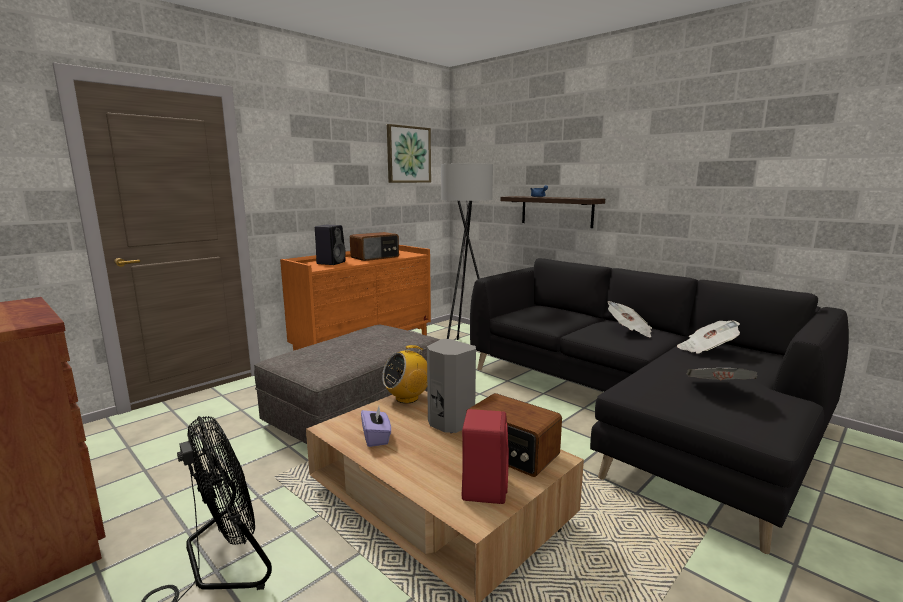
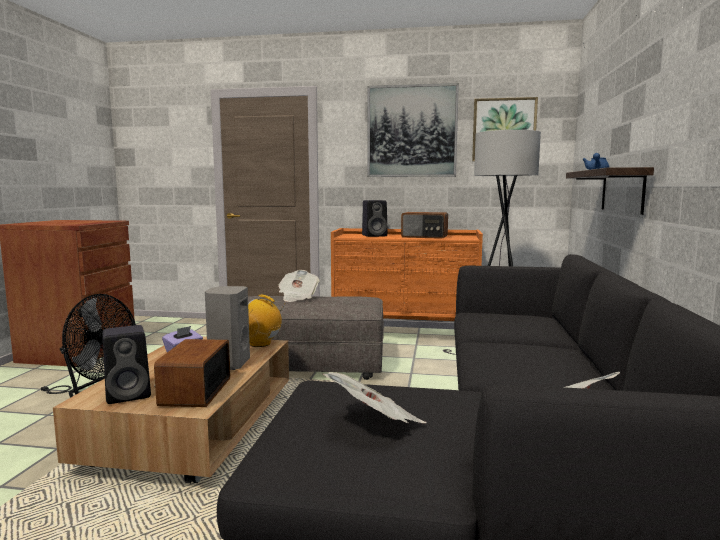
camera: 55 degrees right, 5 degrees down
red speaker [462,409,509,504] -> black speaker [103,325,151,404]
newspaper [608,301,652,338] -> newspaper moved to [278,270,319,302]
none -> picture [367,83,459,177]

